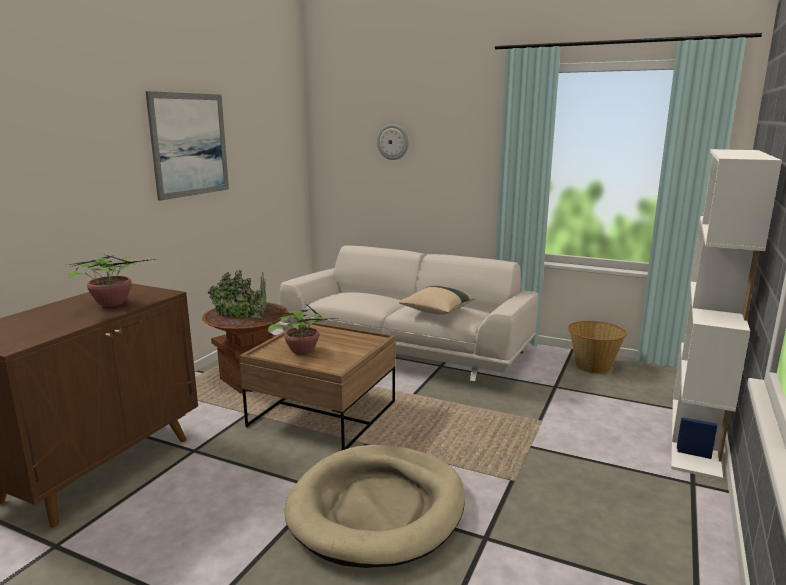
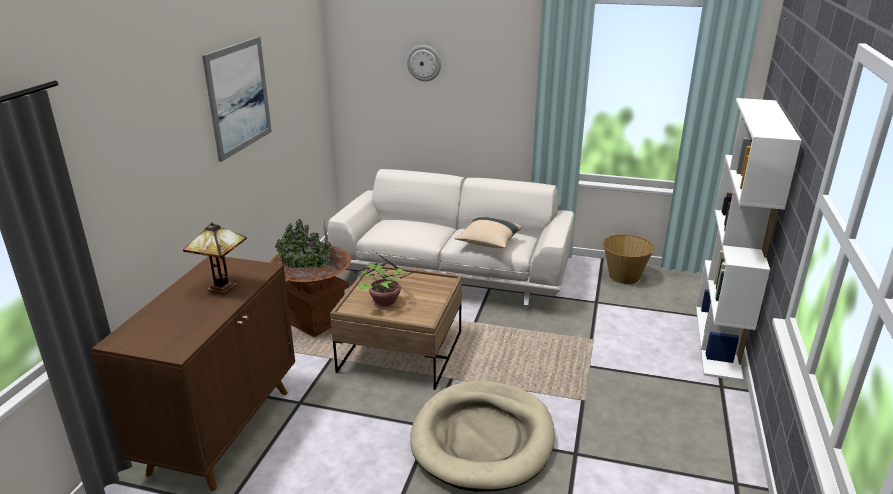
camera: 10 degrees left, 10 degrees up
potted plant [68,253,156,307] -> table lamp [183,222,247,294]

